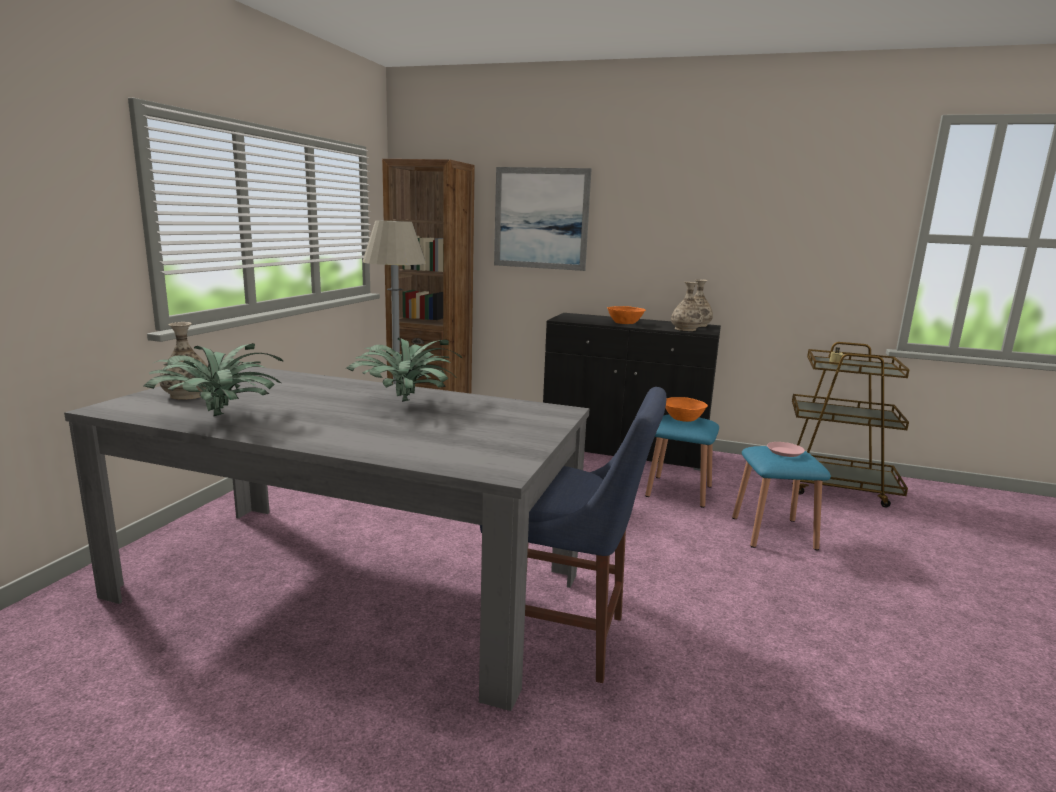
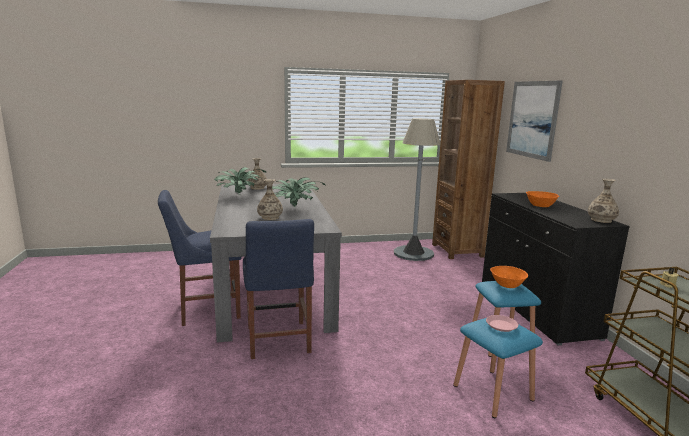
camera: 60 degrees right, 0 degrees up
vase [671,282,703,331] -> vase moved to [257,179,283,220]
none -> blue chair [158,190,242,326]

